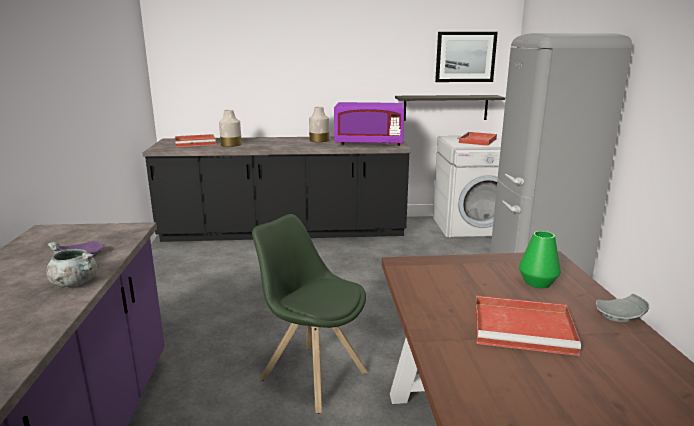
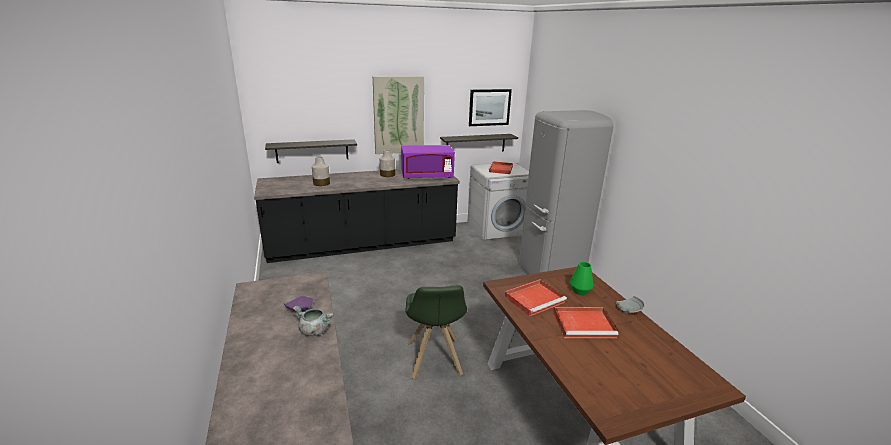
camera: 15 degrees left, 5 degrees up
red tray [175,134,216,147] -> red tray moved to [504,279,567,316]
green chair [252,214,368,414] -> green chair turned 120 degrees counterclockwise [405,285,467,379]
none -> shelf [265,139,357,163]
none -> picture [373,76,424,154]

